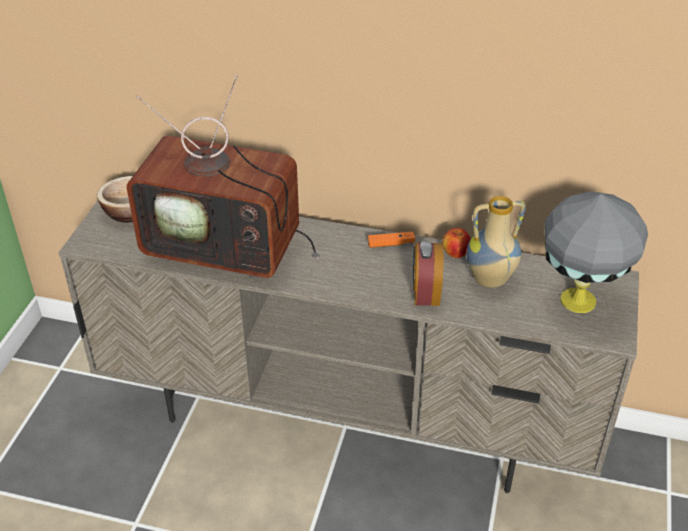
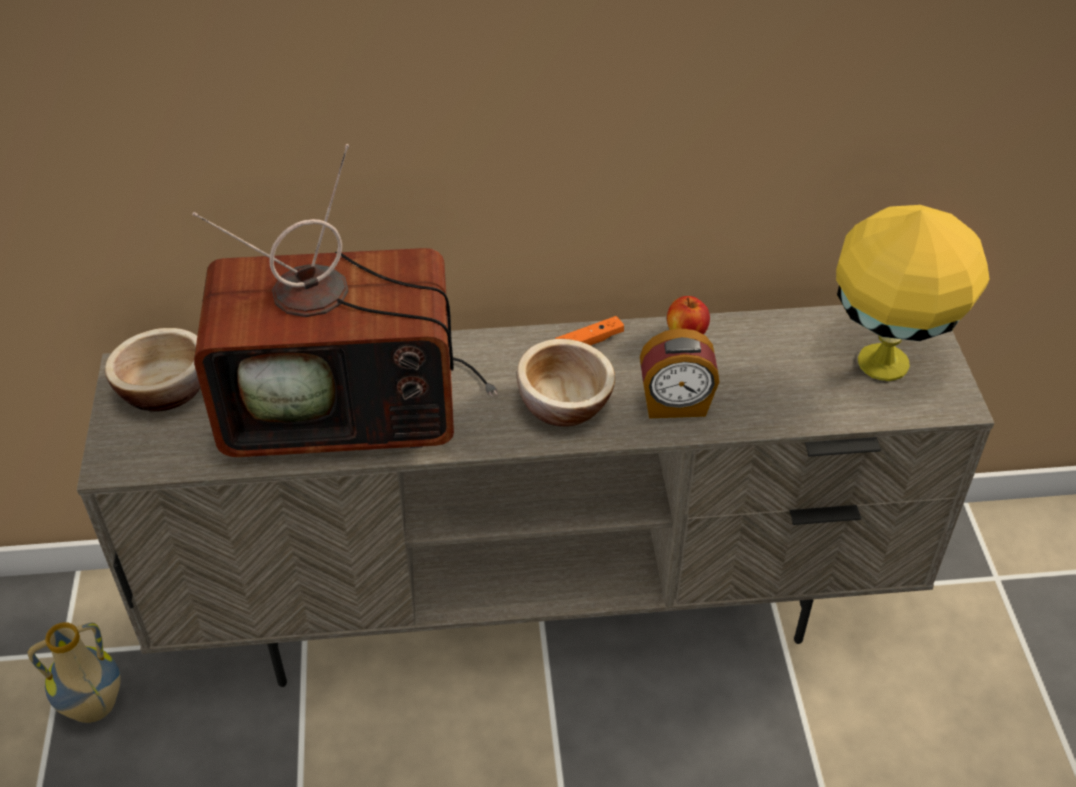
camera: 20 degrees left, 5 degrees up
alarm clock [413,241,443,306] -> alarm clock turned 75 degrees counterclockwise [640,328,719,418]
vase [466,196,526,288] -> vase moved to [27,622,121,723]
grey table lamp [544,191,648,313] -> yellow table lamp [836,205,990,381]
none -> bowl [517,339,615,427]

